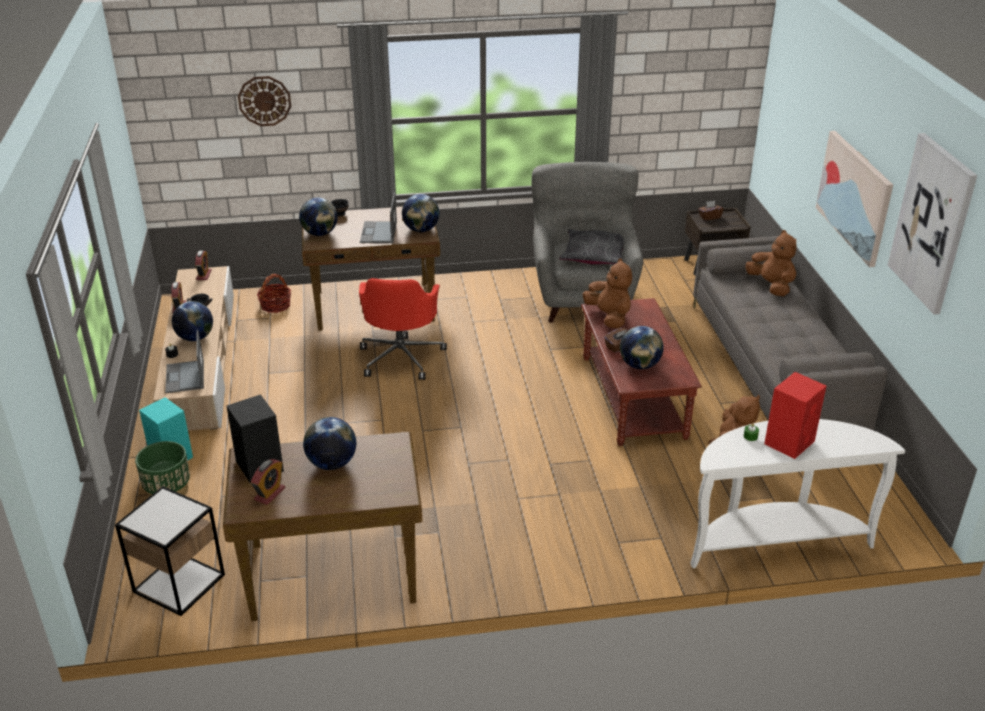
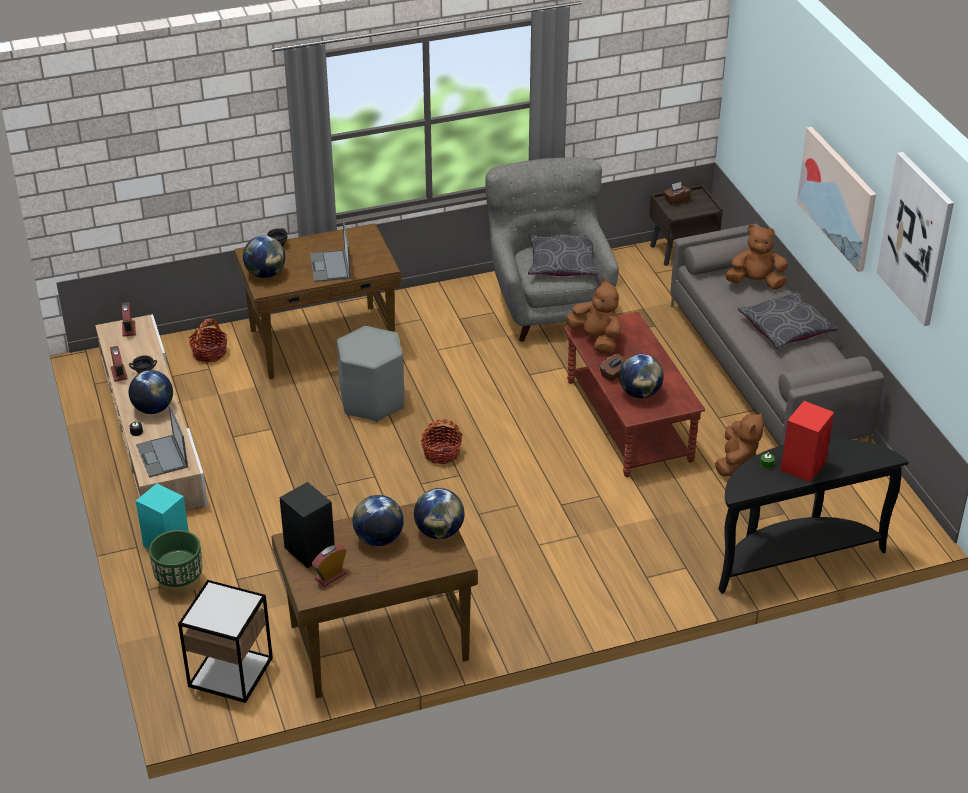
camera: 10 degrees left, 5 degrees up
wall clock [238,76,291,126] -> none
alarm clock [251,459,285,505] -> alarm clock turned 150 degrees counterclockwise [312,545,347,587]
red office chair [359,278,447,380] -> grey stool [337,326,405,422]
globe [402,194,440,232] -> globe moved to [414,488,464,539]
white console table [690,419,905,568] -> black console table [718,438,908,594]
brown plush toy [745,230,797,296] -> brown plush toy turned 45 degrees counterclockwise [725,225,788,290]
none -> basket [420,419,463,464]
none -> grey pillow [738,291,838,349]

